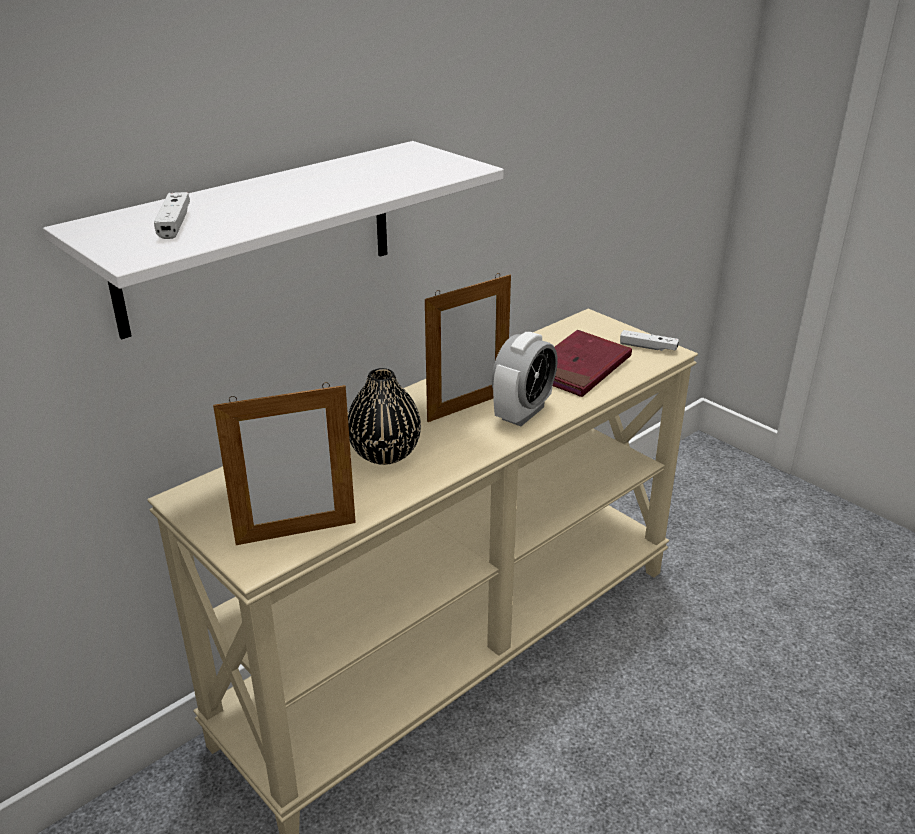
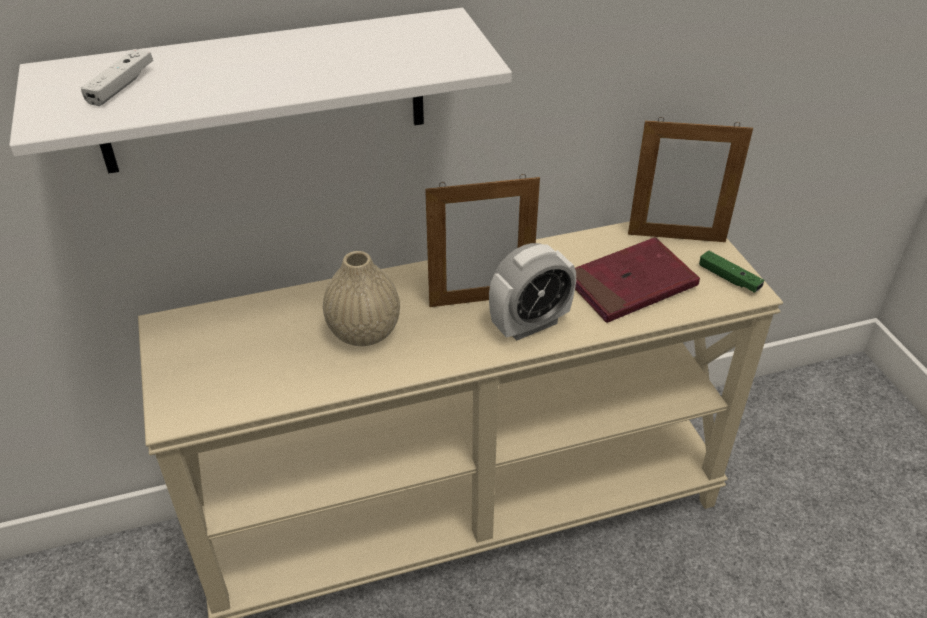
camera: 25 degrees right, 10 degrees up
picture frame [213,382,356,545] -> picture frame moved to [628,117,753,242]
black vase [348,368,421,465] -> beige vase [323,251,400,346]
white game controller [620,330,679,351] -> green game controller [699,251,764,293]

